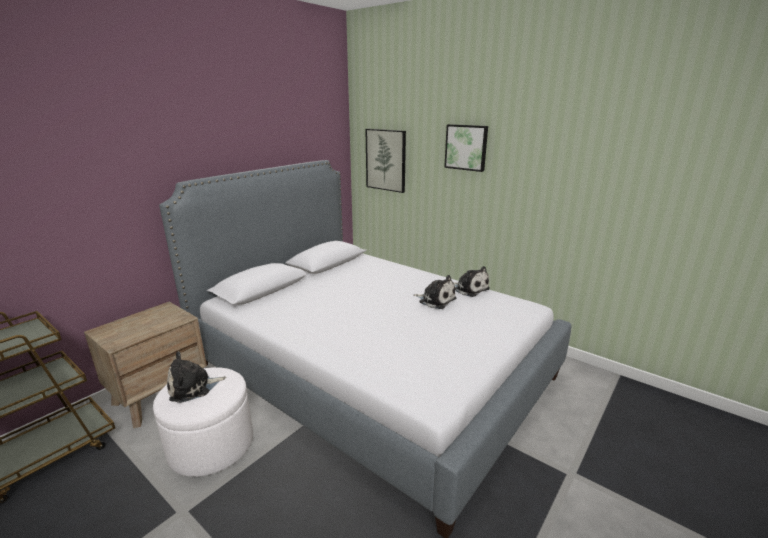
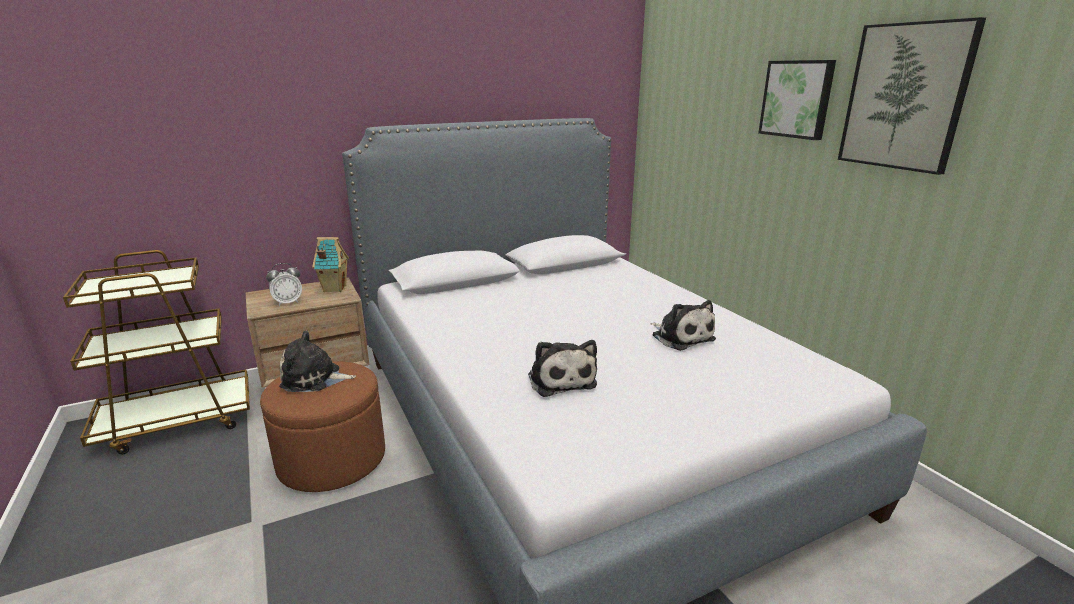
camera: 25 degrees right, 0 degrees up
white ottoman [153,367,253,477] -> brown ottoman [260,361,385,492]
picture [366,129,406,193] -> picture moved to [838,17,986,175]
plush toy [453,266,490,297] -> plush toy moved to [528,340,597,397]
none -> alarm clock [266,263,302,306]
none -> toy house [312,237,349,292]

